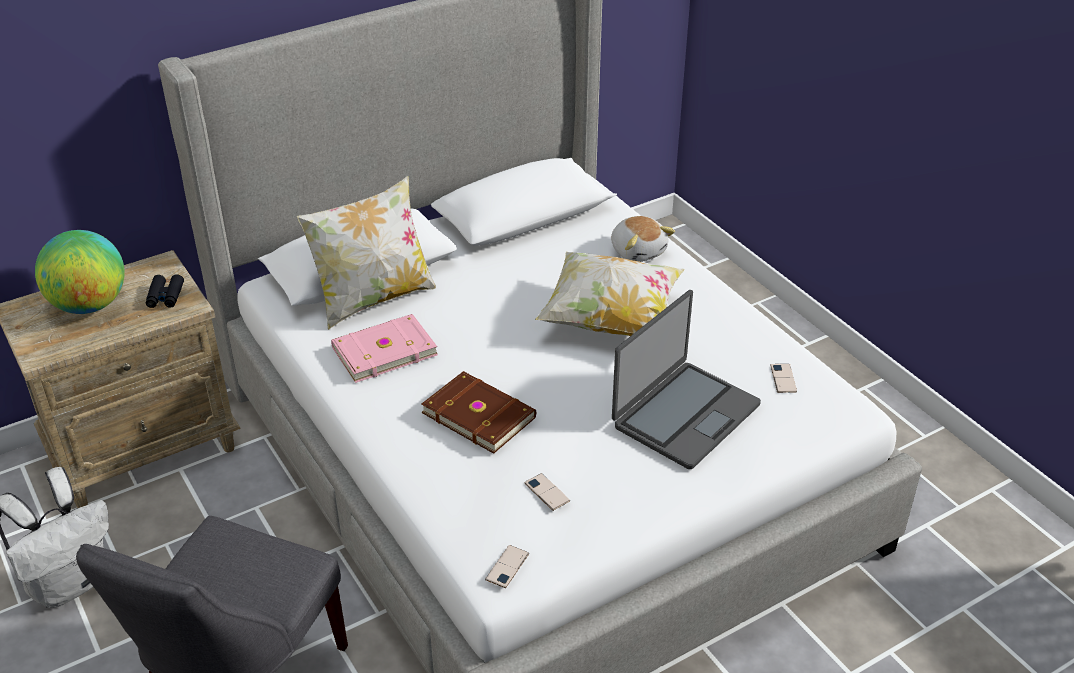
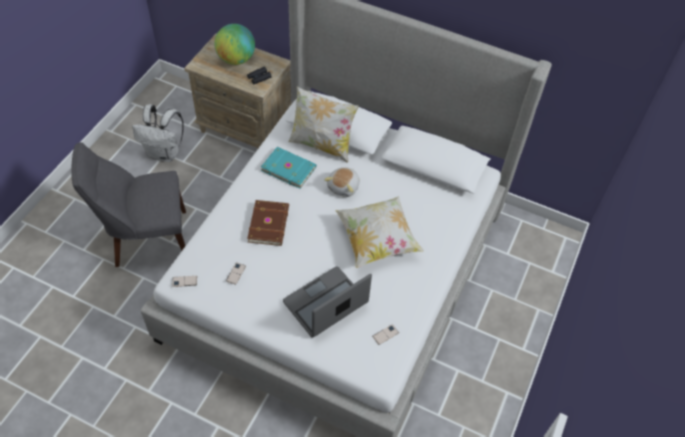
camera: 55 degrees right, 15 degrees up
pink book [331,314,438,383] -> turquoise book [261,147,317,189]
plush toy [611,216,675,262] -> plush toy moved to [324,167,360,197]
laptop [612,290,761,469] -> laptop turned 135 degrees clockwise [283,266,372,337]

